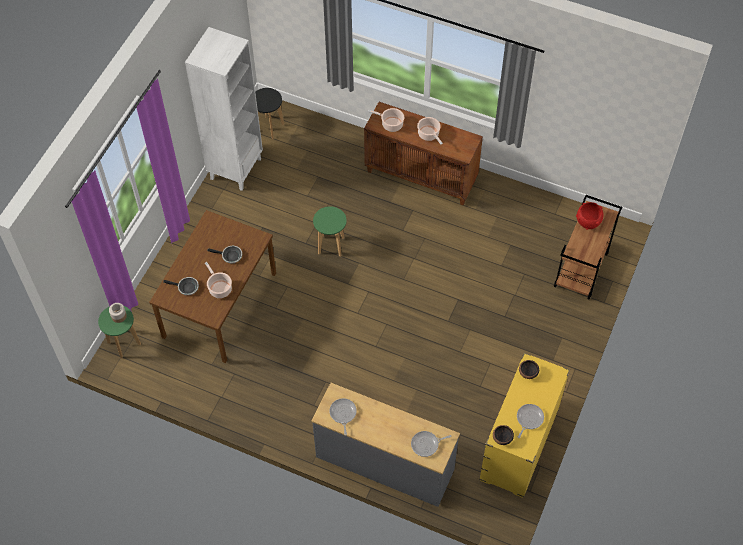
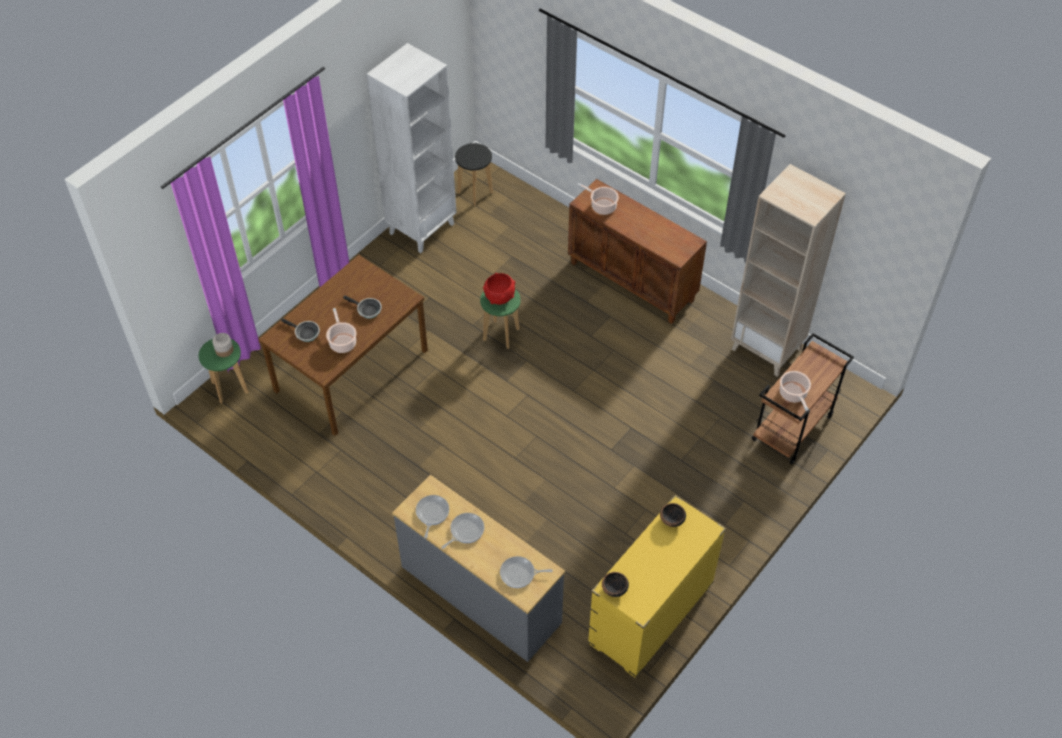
camera: 15 degrees right, 5 degrees down
cooking pot [417,117,443,145] -> cooking pot moved to [780,371,811,411]
frying pan [517,404,544,438] -> frying pan moved to [441,513,484,549]
red bowl [576,202,604,230] -> red bowl moved to [483,273,516,305]
none -> beige bookcase [731,164,846,377]

